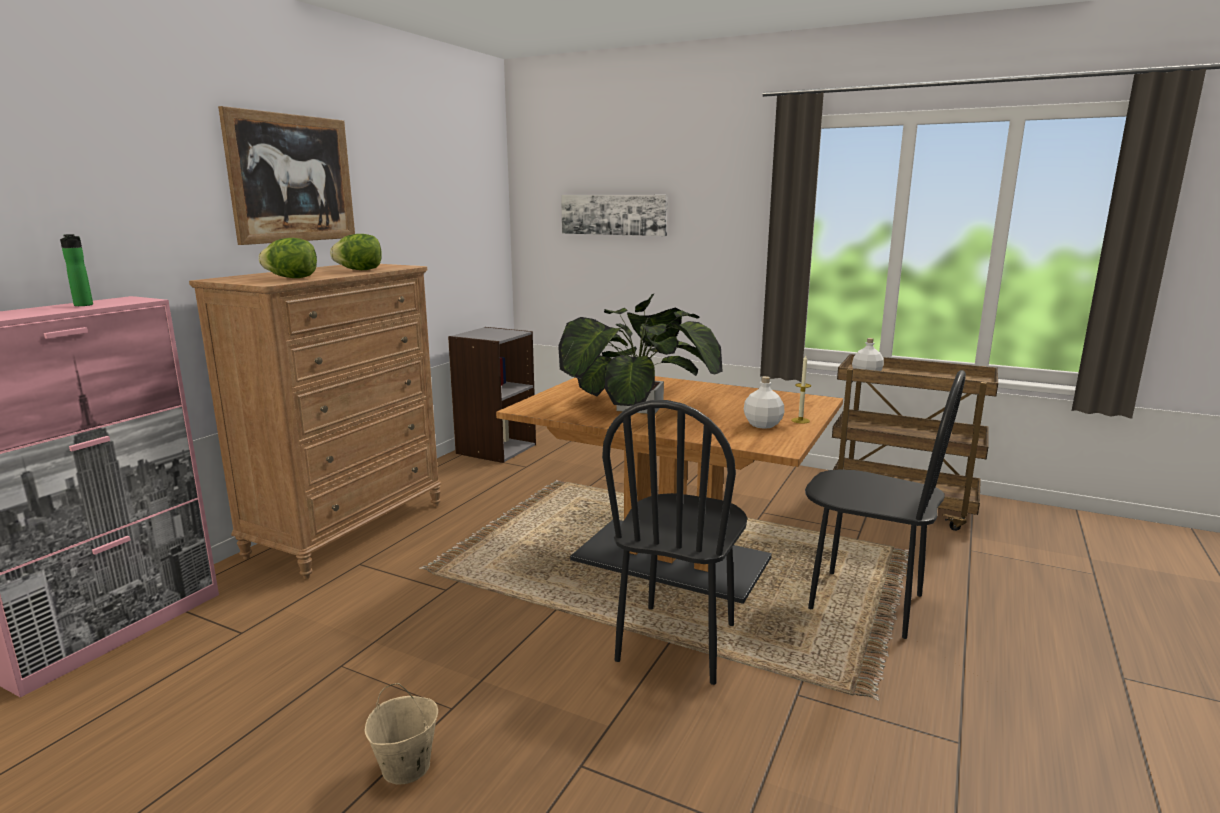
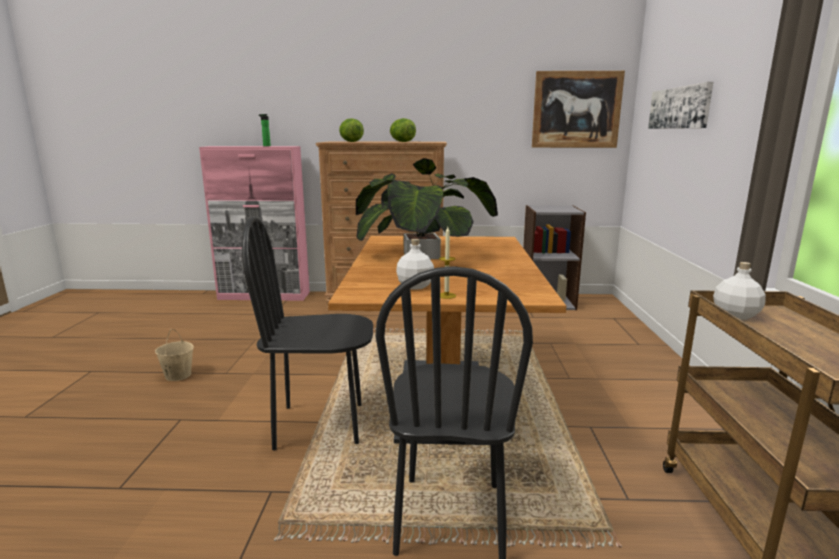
camera: 65 degrees right, 0 degrees up
picture [218,106,355,245] -> picture moved to [532,71,625,148]

